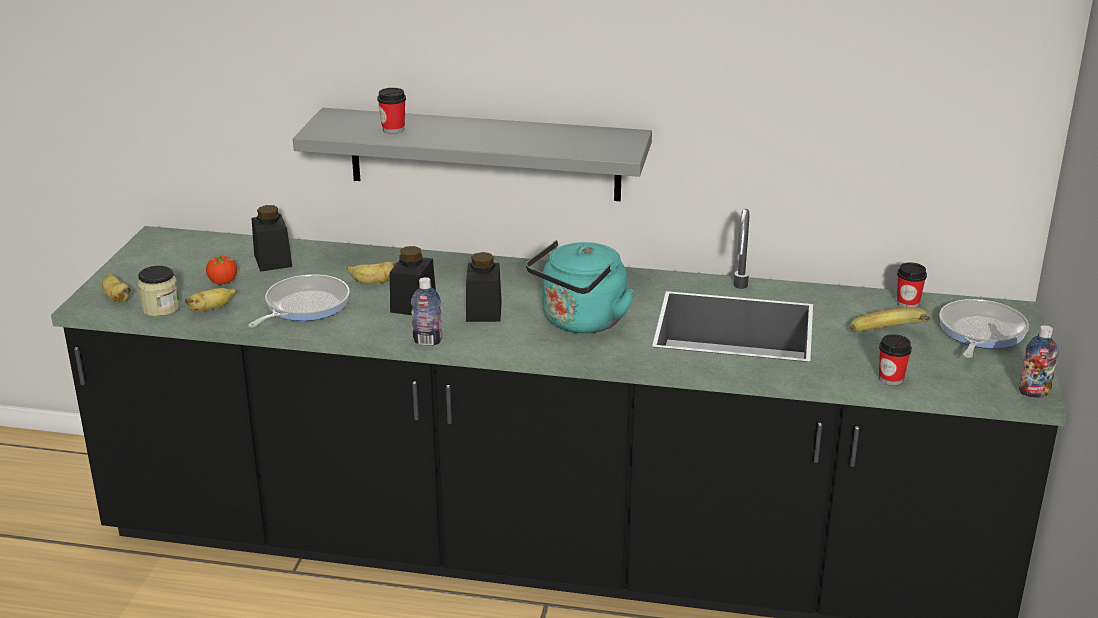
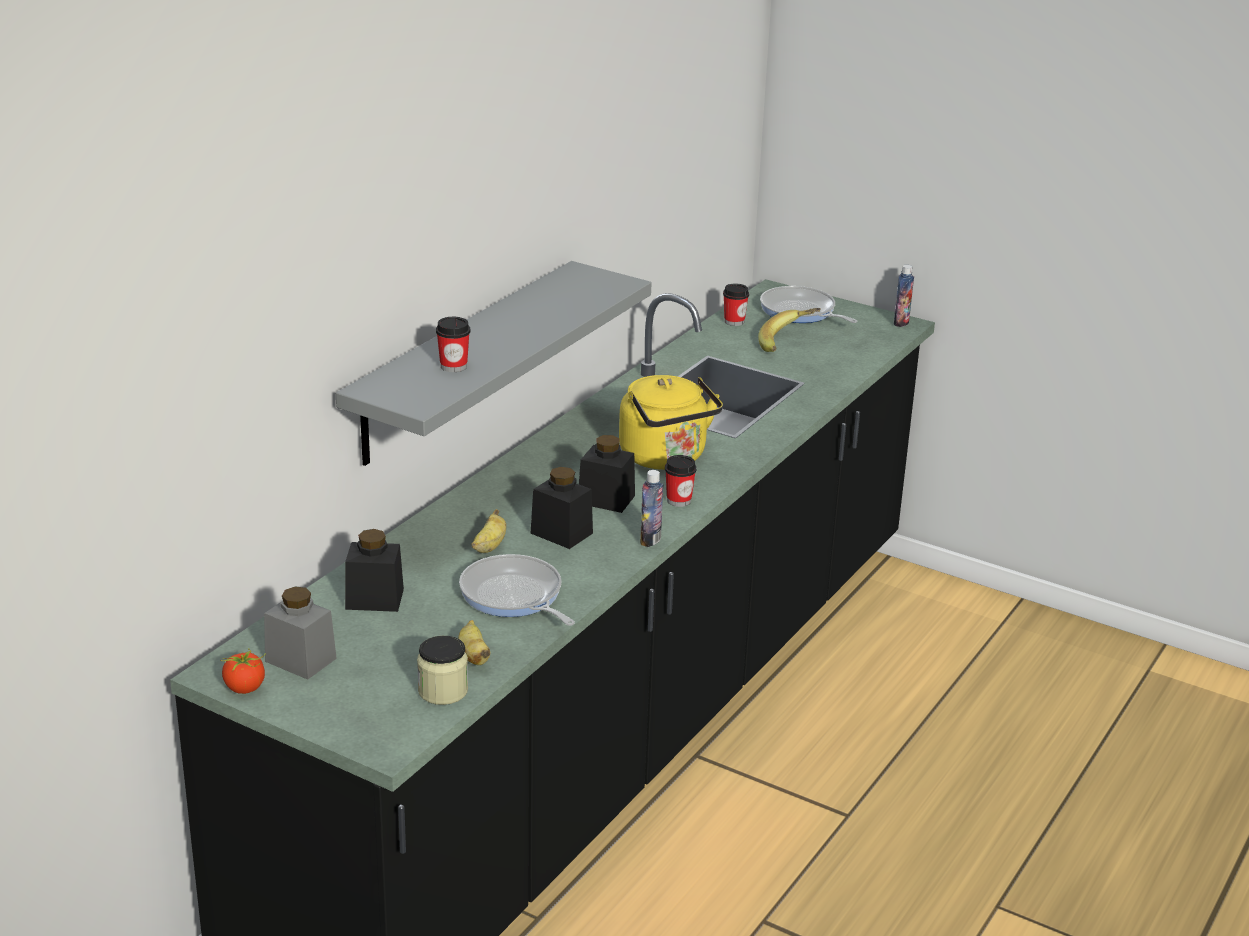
camera: 70 degrees left, 0 degrees up
banana [102,273,131,302] -> none
tomato [205,253,237,285] -> tomato moved to [220,648,266,694]
turquoise kettle [526,240,634,333] -> yellow kettle [619,375,723,470]
cup [879,334,912,386] -> cup moved to [665,455,697,507]
none -> grey jar [264,586,337,680]

